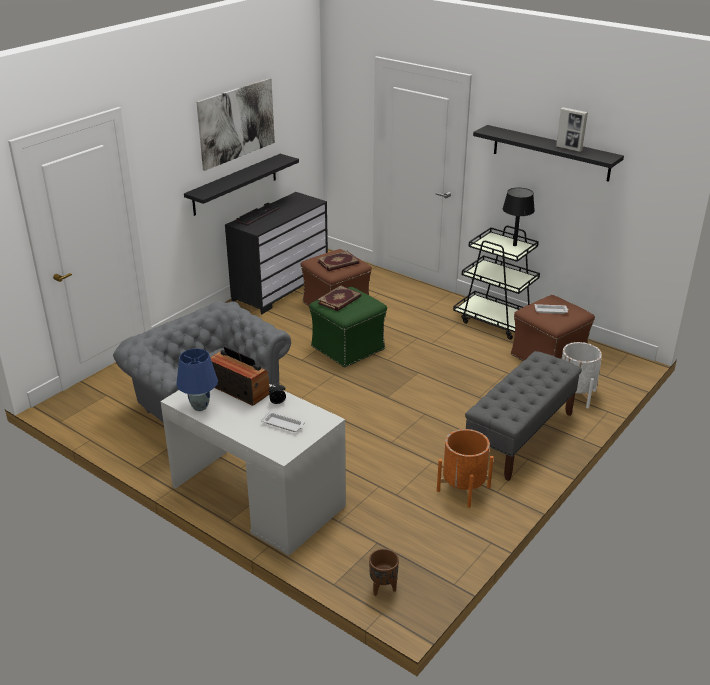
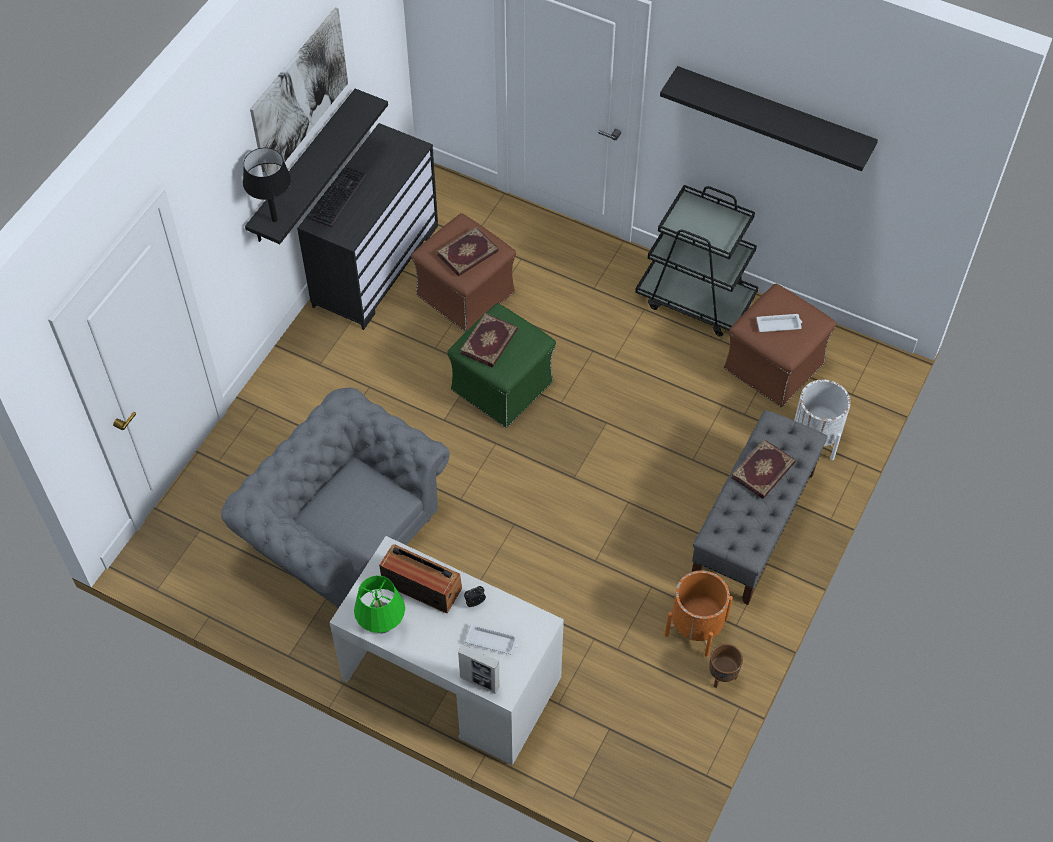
camera: 10 degrees left, 25 degrees up
blue table lamp [176,349,218,411] -> green table lamp [354,575,405,634]
brown planter [369,549,399,596] -> brown planter moved to [709,644,743,688]
black table lamp [503,188,535,246] -> black table lamp moved to [243,147,291,222]
picture frame [556,107,588,152] -> picture frame moved to [458,644,500,693]
none -> book [732,439,796,499]

